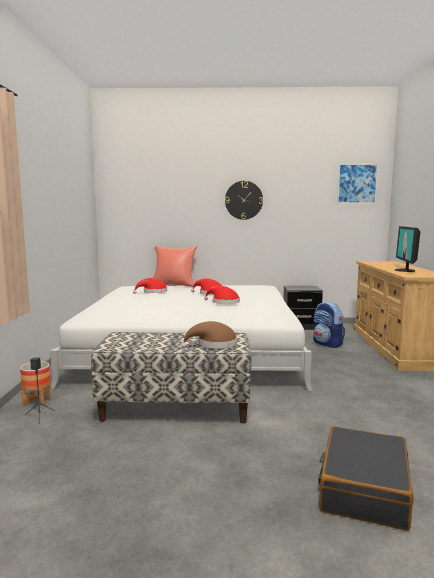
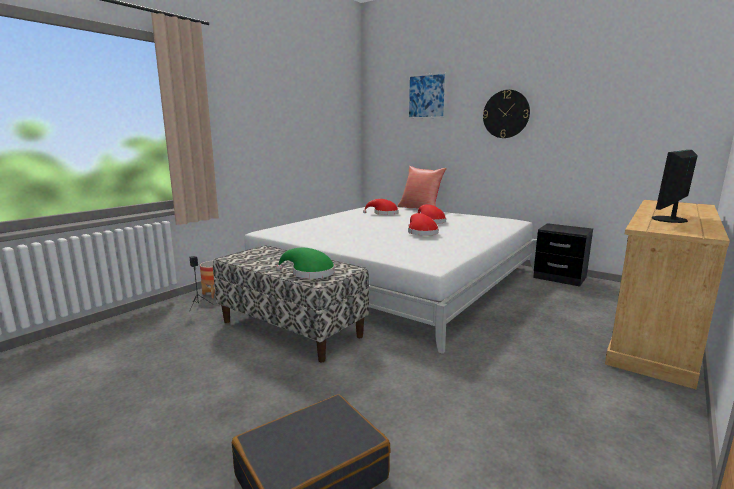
camera: 35 degrees right, 5 degrees up
brown hat [181,321,237,349] -> green hat [276,248,335,279]
backpack [313,302,345,348] -> none
picture [337,164,378,204] -> picture moved to [408,72,447,119]

